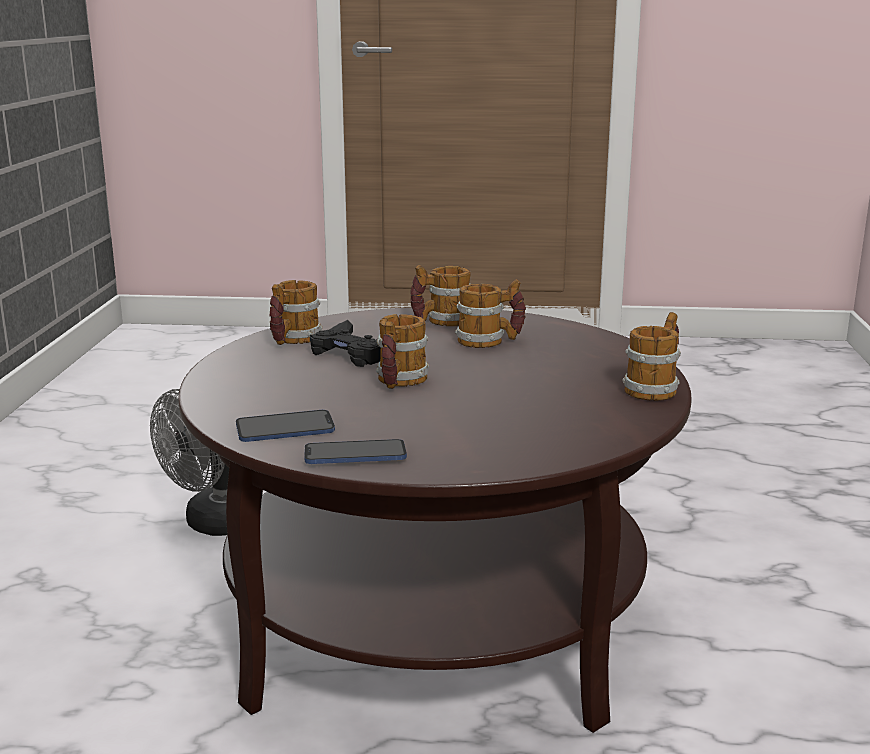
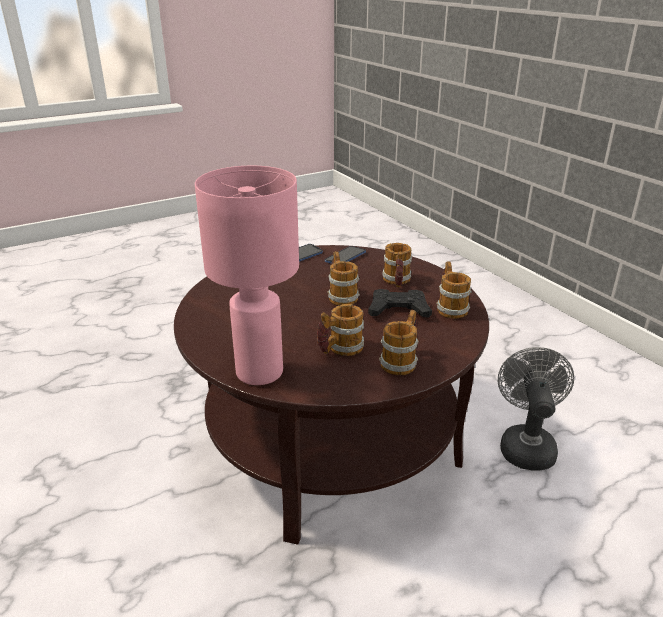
camera: 145 degrees right, 10 degrees up
mug [622,312,681,401] -> mug moved to [382,243,412,287]
none -> pink table lamp [195,166,299,385]

